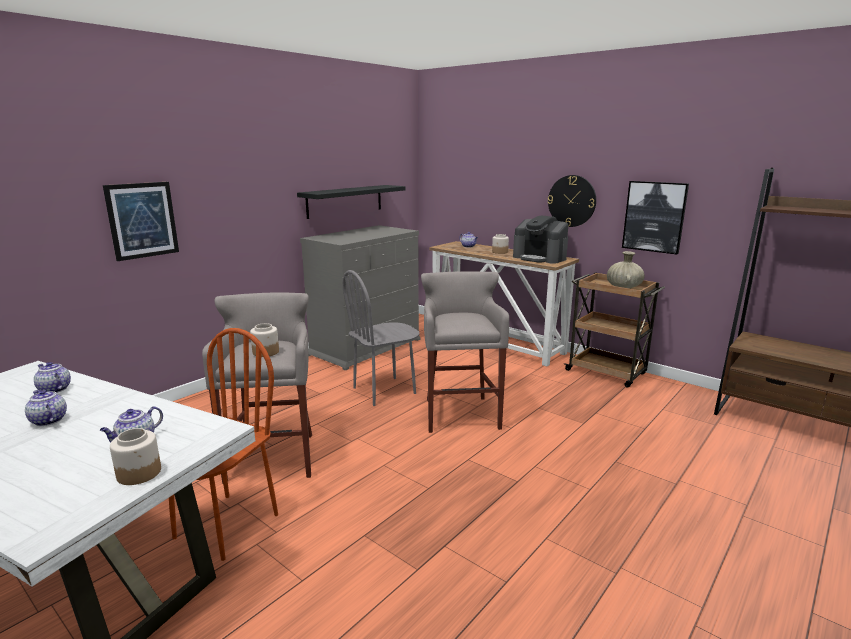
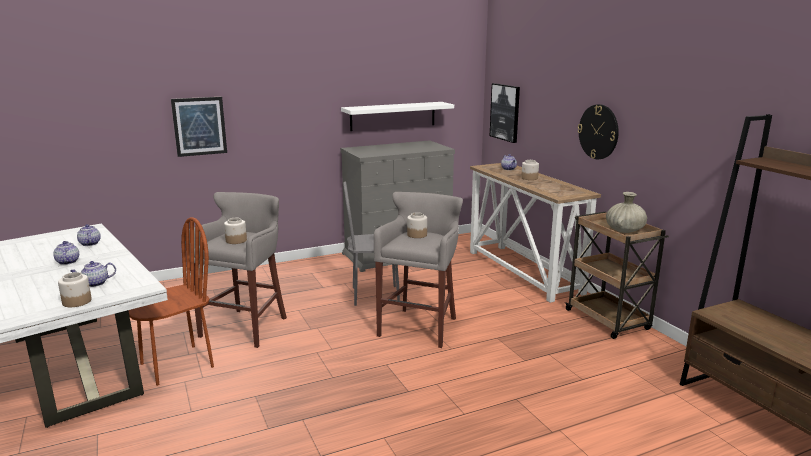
camera: 25 degrees right, 0 degrees up
black shelf [297,185,405,219] -> white shelf [341,102,454,131]
coffee machine [513,216,568,264] -> none
picture [622,181,689,255] -> picture moved to [490,83,520,143]
none -> jar [407,212,427,238]

